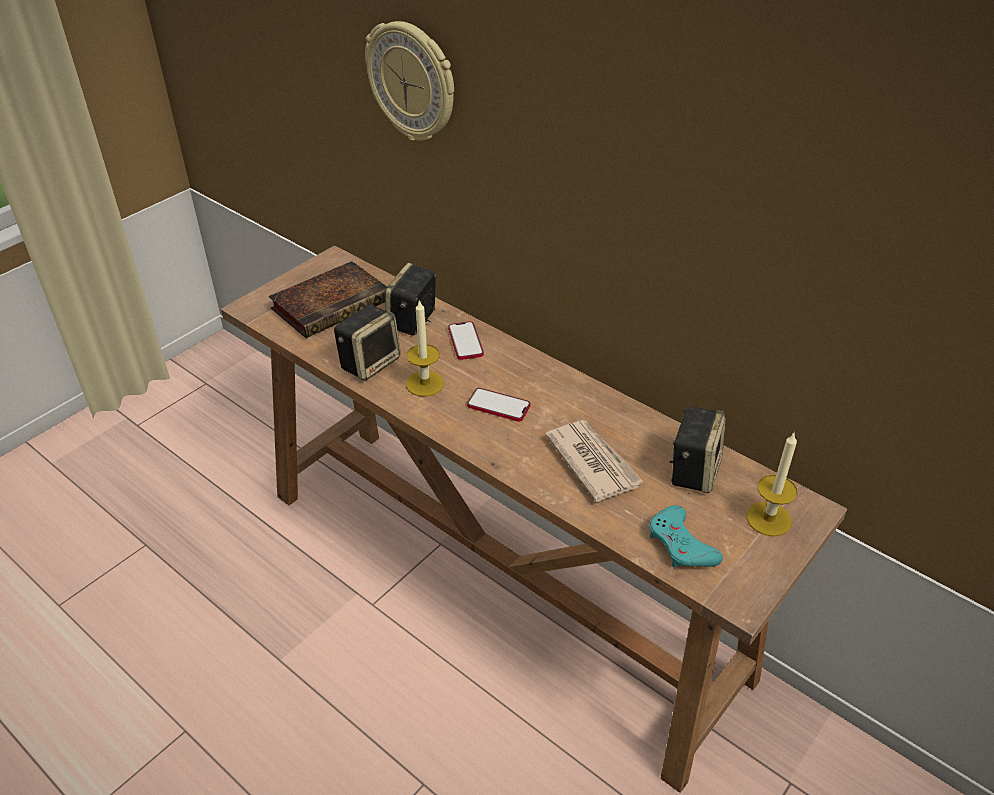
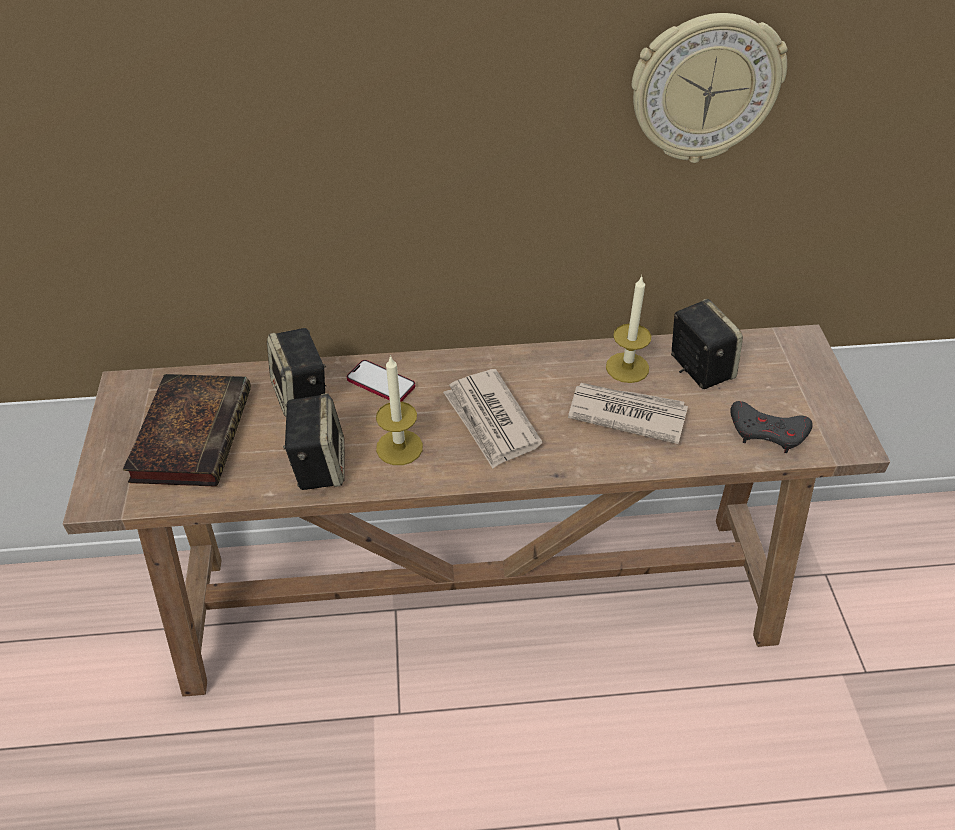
camera: 45 degrees left, 5 degrees up
wall clock [365,21,454,141] -> wall clock moved to [631,13,788,163]
phone [467,388,530,422] -> newspaper [443,369,542,469]
turquoise game controller [649,505,723,567] -> grey game controller [730,401,813,453]
candle [746,433,798,536] -> candle moved to [606,275,651,383]

